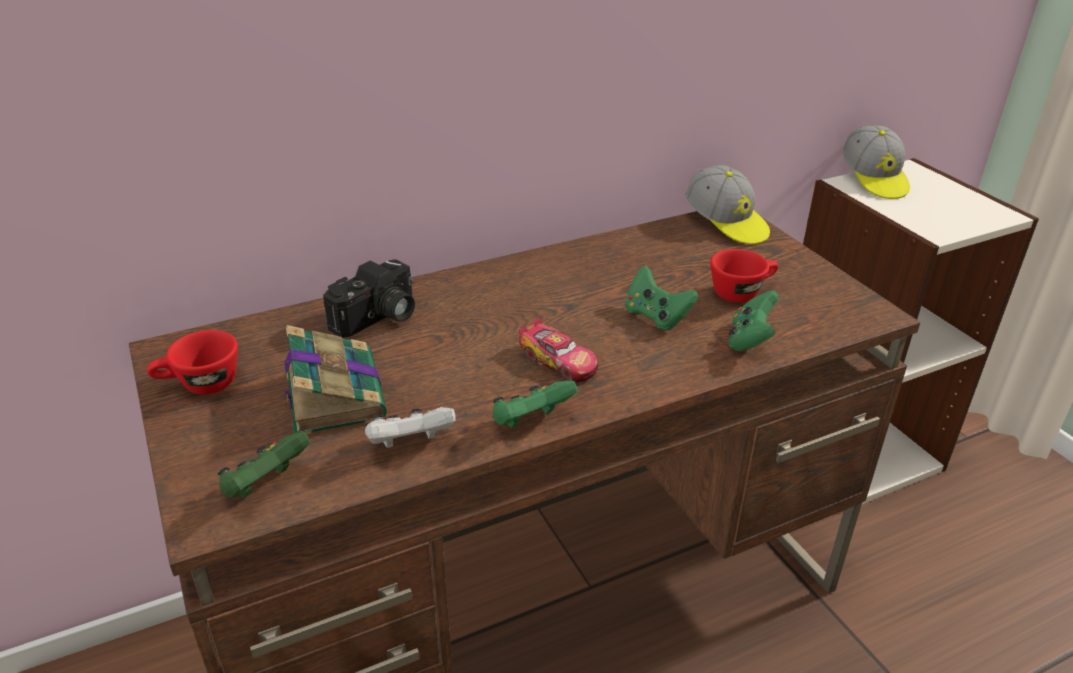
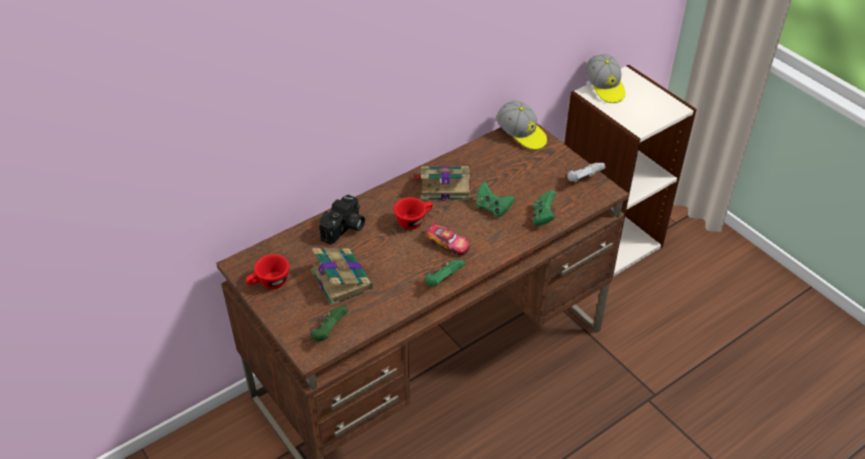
camera: 10 degrees left, 10 degrees up
white game controller [365,407,456,448] -> white game controller moved to [567,163,606,183]
red cup [710,249,778,302] -> red cup moved to [394,197,433,230]
none -> book [412,166,470,200]

